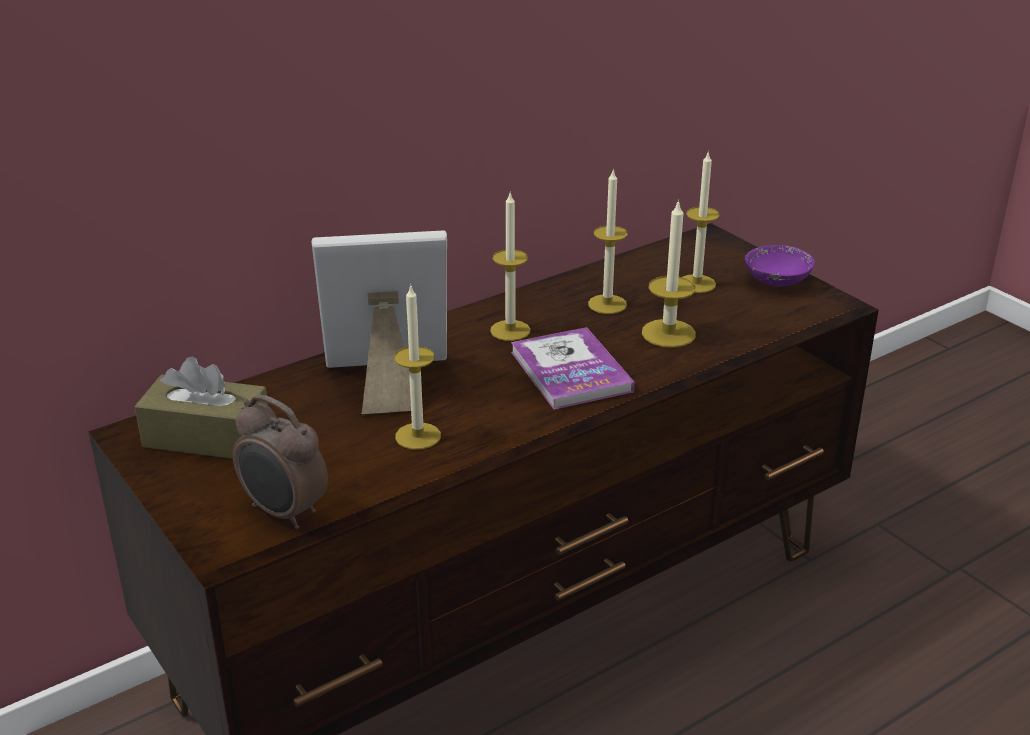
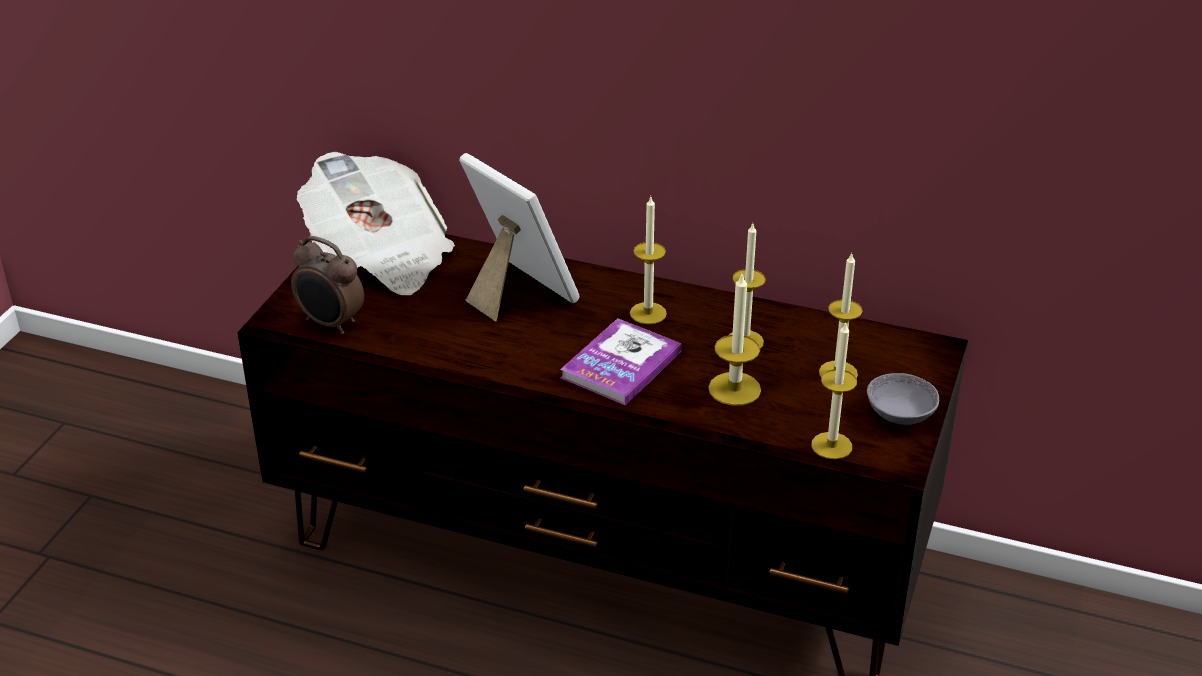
camera: 55 degrees right, 5 degrees up
brown tissue box [134,356,268,459] -> newspaper [297,152,455,295]
alarm clock [233,394,328,529] -> alarm clock turned 60 degrees counterclockwise [291,236,364,334]
candle [394,284,441,450] -> candle moved to [811,322,857,459]
purple bowl [744,245,815,287] -> grey bowl [867,373,939,425]

